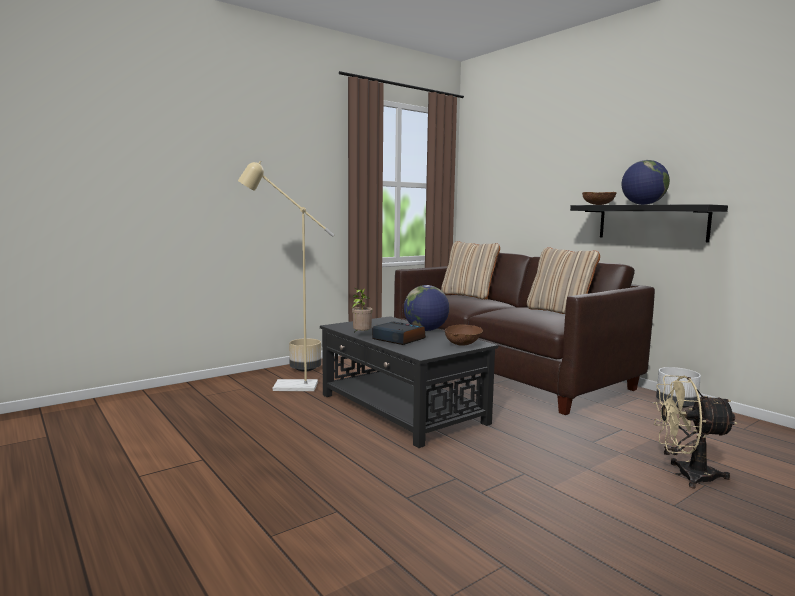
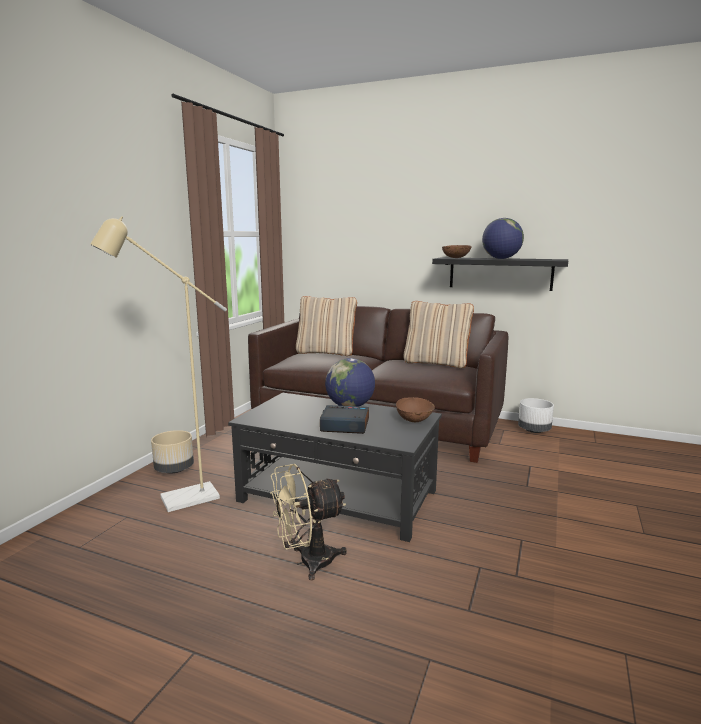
camera: 30 degrees left, 5 degrees up
potted plant [352,288,373,333] -> none
beige fan [653,375,738,488] -> beige fan moved to [270,464,347,580]

